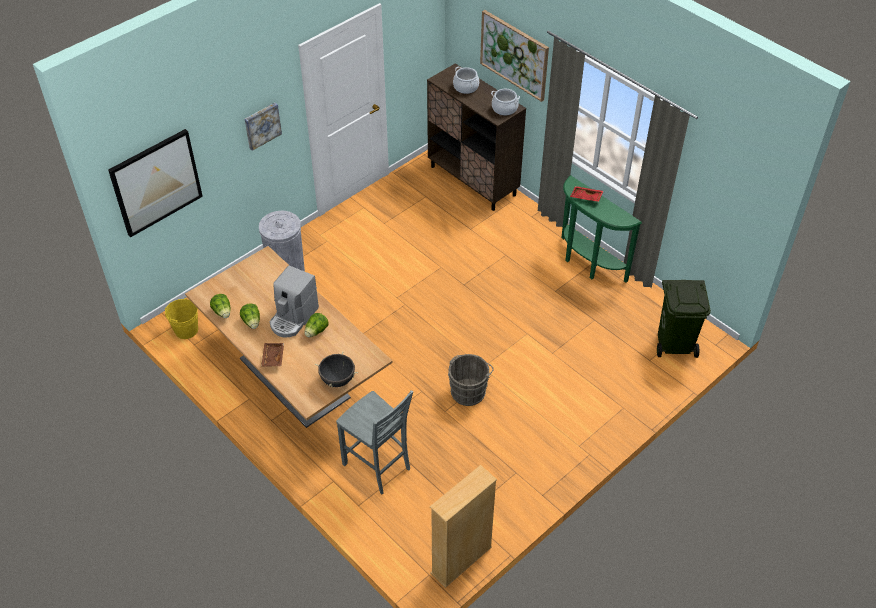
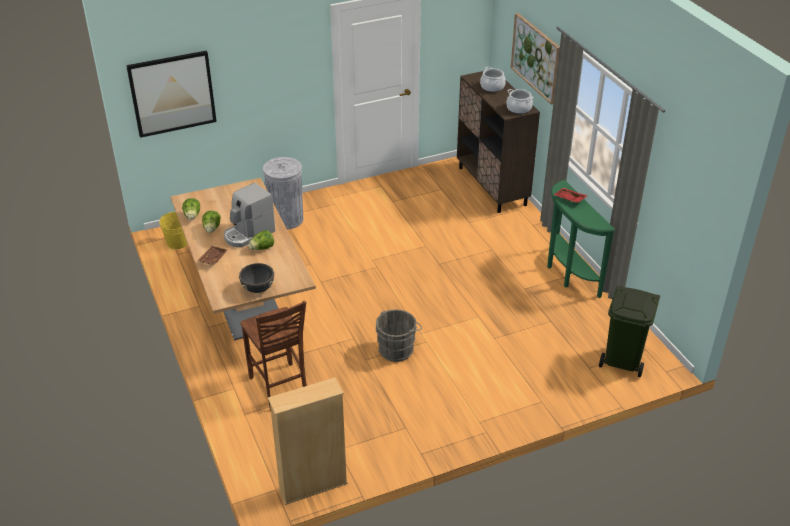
camera: 20 degrees right, 10 degrees down
picture [245,103,282,151] -> none
grey chair [336,390,413,495] -> brown chair [240,300,307,411]

